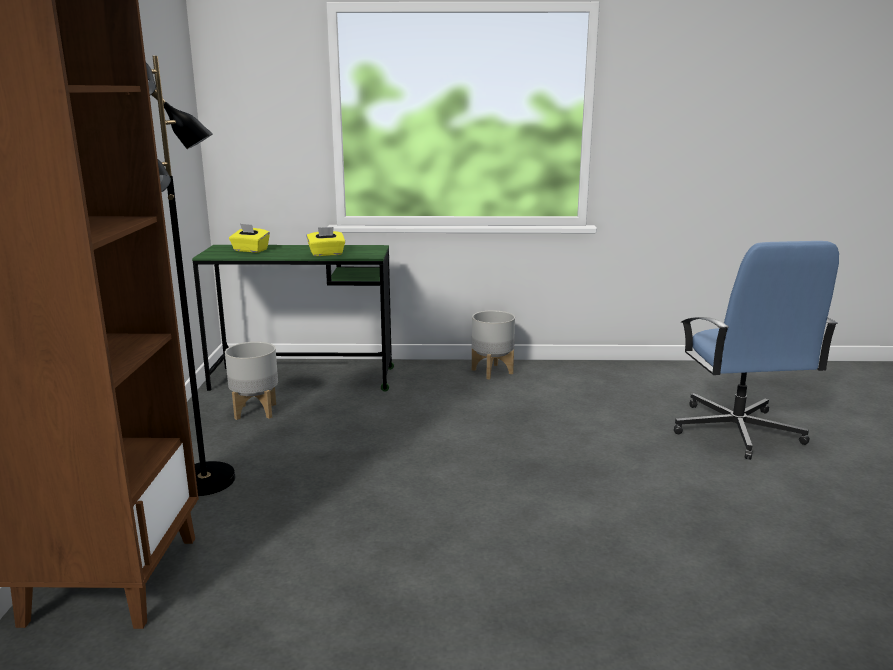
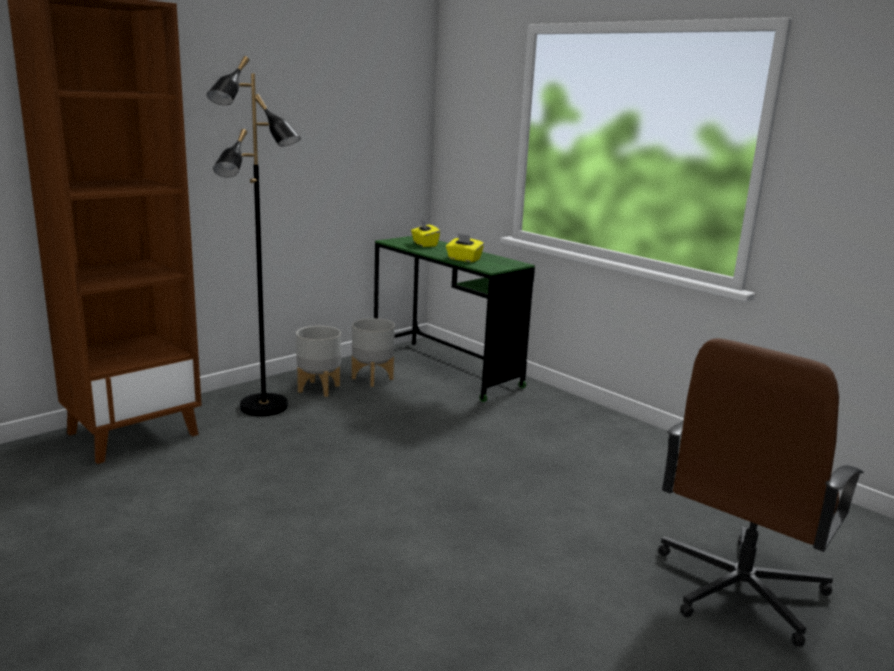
camera: 45 degrees right, 0 degrees up
grey planter [472,310,515,380] -> grey planter moved to [296,326,341,397]
blue office chair [674,241,839,460] -> brown office chair [658,338,864,647]

